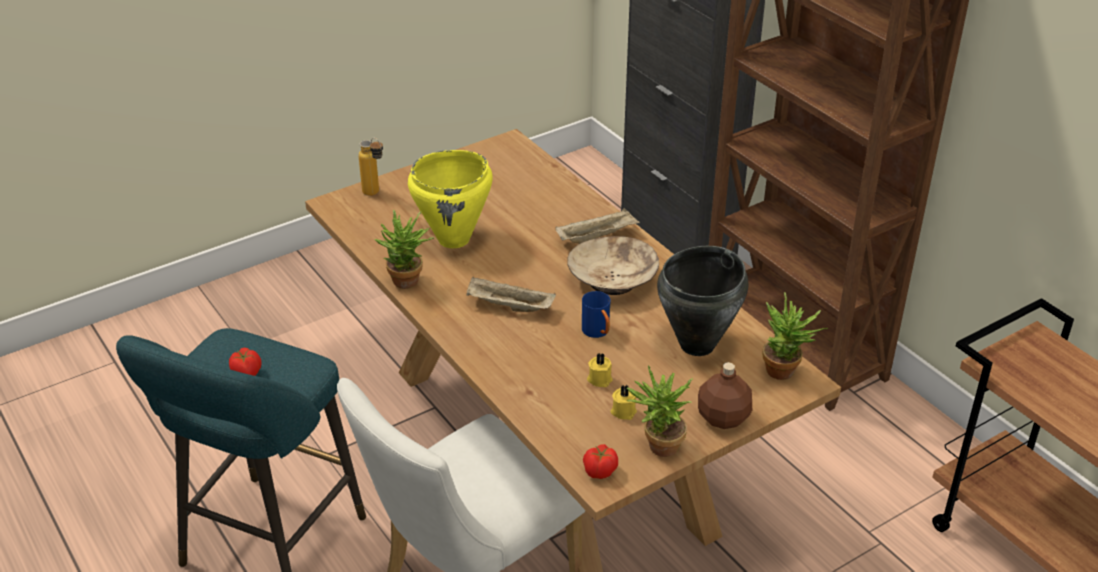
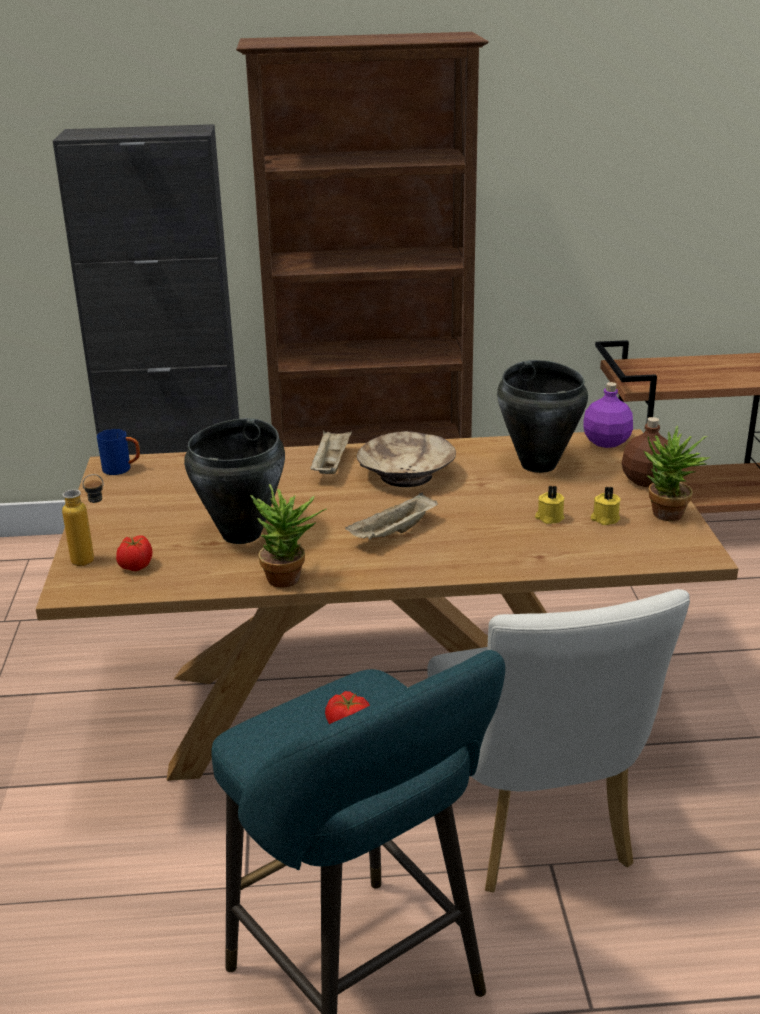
camera: 60 degrees left, 10 degrees down
yellow cooking pot [408,150,493,248] -> black cooking pot [184,418,285,544]
blue mug [582,291,611,338] -> blue mug moved to [97,429,140,475]
tomato [583,444,618,479] -> tomato moved to [116,535,152,571]
potted plant [763,292,828,380] -> purple bottle [583,382,633,448]

